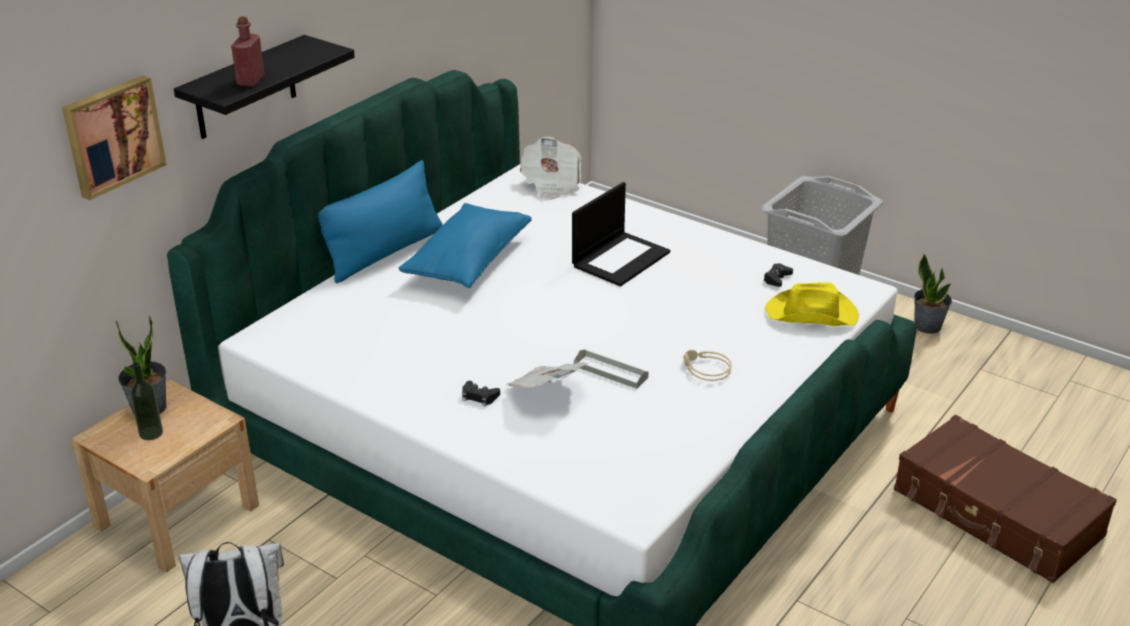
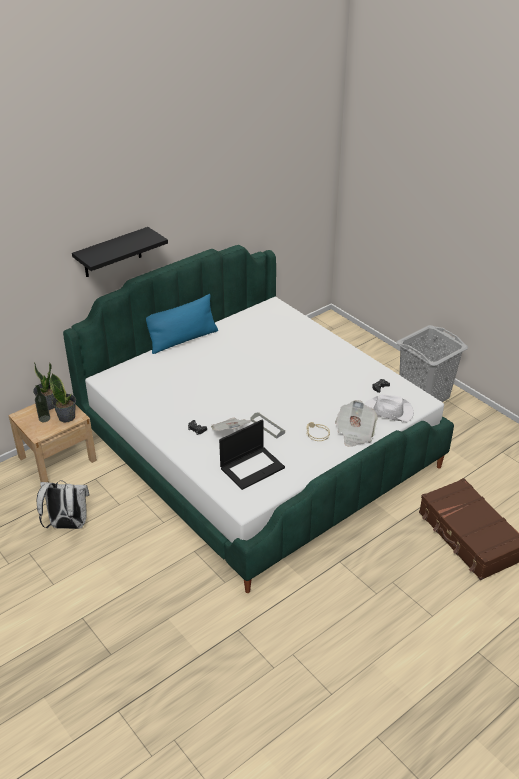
camera: 15 degrees right, 5 degrees up
picture [62,75,167,200] -> none
red bottle [231,16,265,87] -> none
blue pillow [398,203,532,288] -> none
newspaper [519,137,581,201] -> newspaper moved to [335,400,378,447]
laptop [572,182,670,286] -> laptop moved to [219,420,285,490]
yellow hat [765,282,859,326] -> white hat [365,394,414,422]
potted plant [914,254,952,334] -> potted plant moved to [50,373,76,422]

